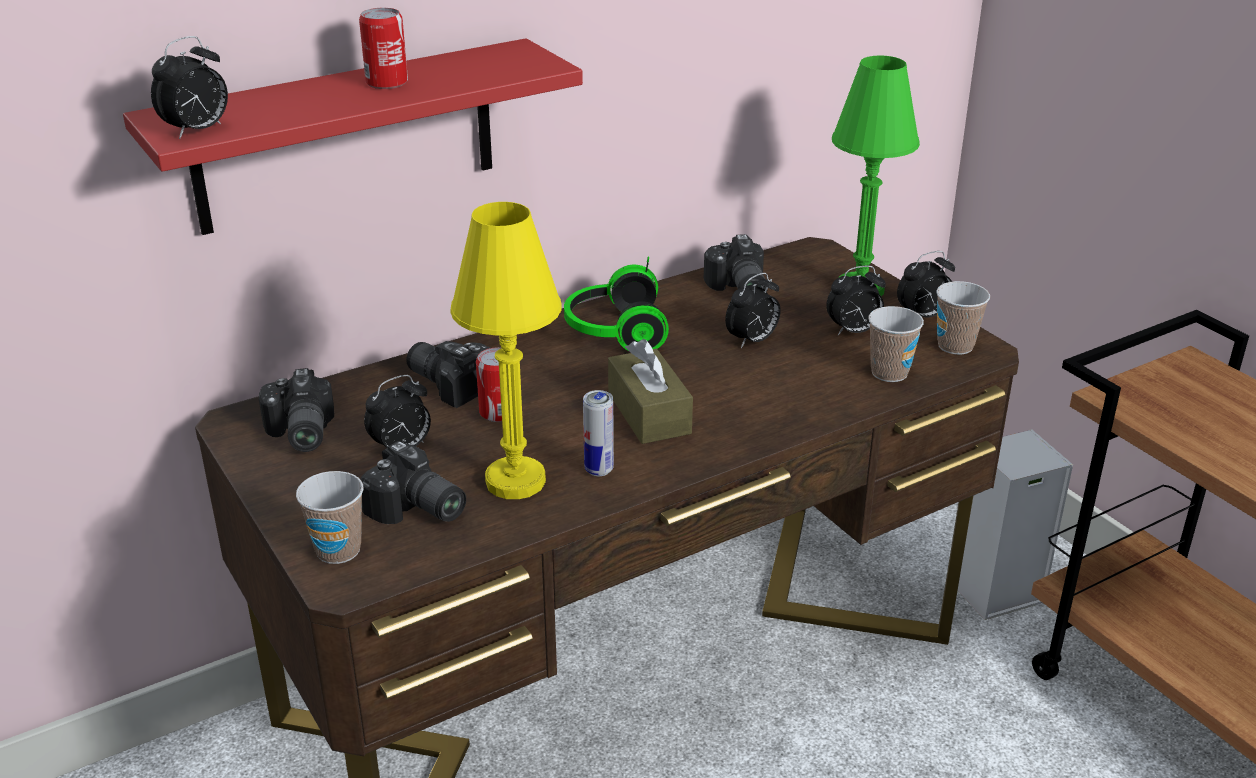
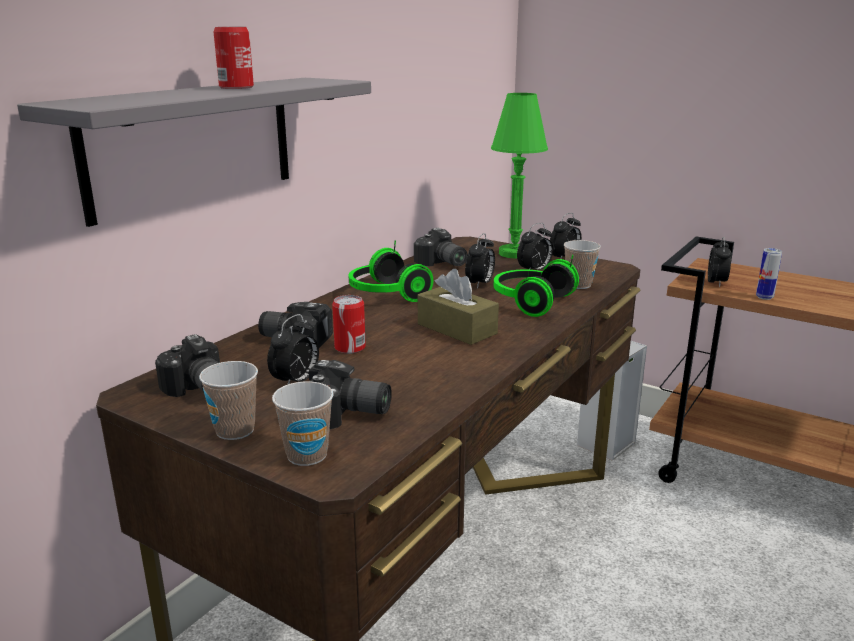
camera: 25 degrees left, 10 degrees down
red shelf [123,38,583,235] -> grey shelf [17,78,371,227]
alarm clock [151,36,228,139] -> alarm clock moved to [708,237,732,288]
yellow table lamp [450,202,561,499] -> none
can [583,390,614,476] -> can moved to [756,248,782,300]
cup [936,281,990,355] -> cup moved to [199,361,258,440]
none -> headphones [494,255,579,317]

